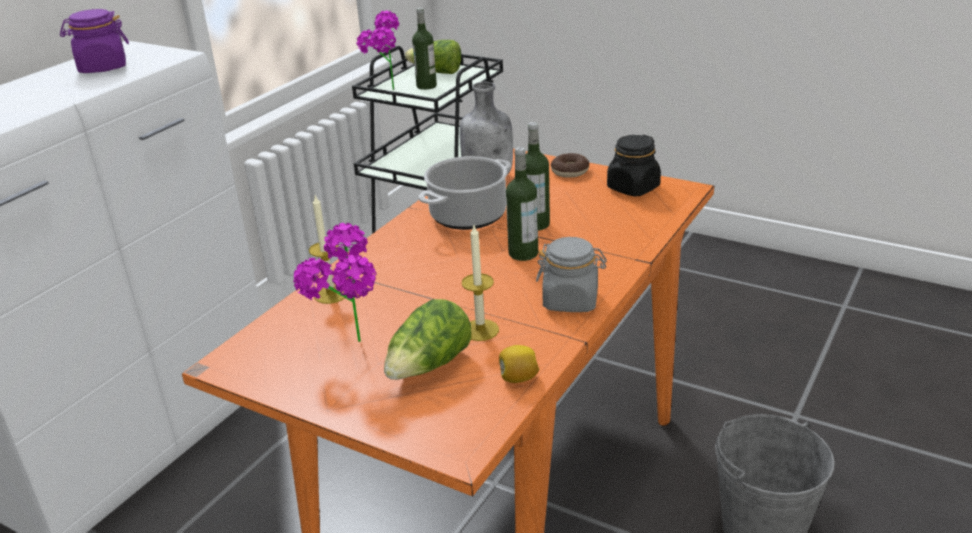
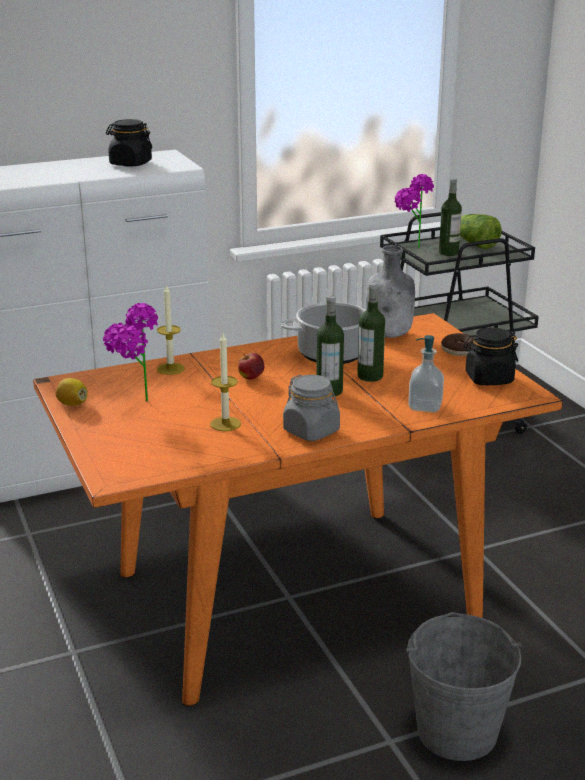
camera: 35 degrees right, 5 degrees down
purple jar [60,9,129,73] -> black jar [106,119,152,167]
lettuce [384,299,471,380] -> none
lemon [499,345,539,383] -> lemon moved to [56,378,87,406]
none -> apple [238,353,264,380]
none -> soap dispenser [408,335,444,413]

